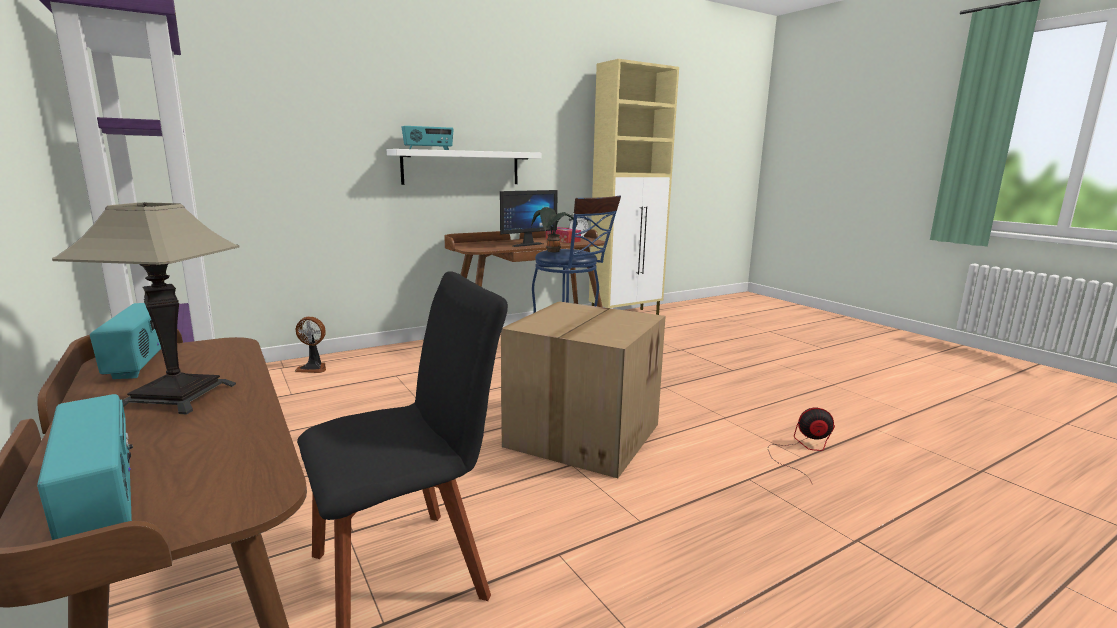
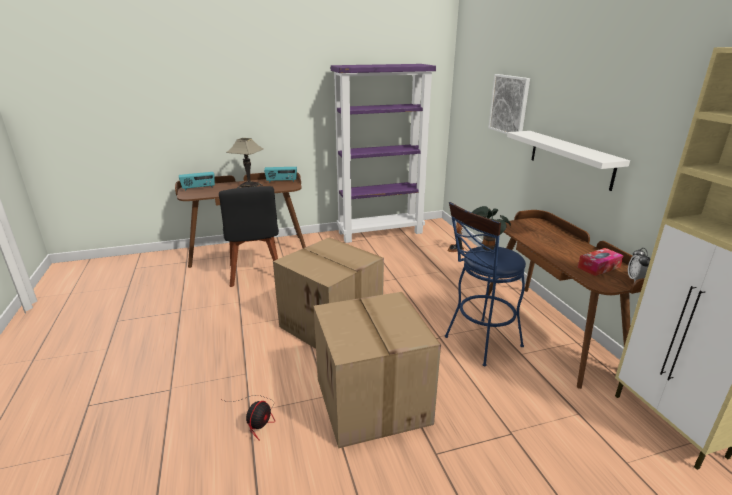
camera: 105 degrees right, 10 degrees up
radio [401,126,454,150] -> none
monitor [500,190,558,247] -> none
none -> cardboard box [314,292,441,448]
none -> picture [489,74,530,134]

